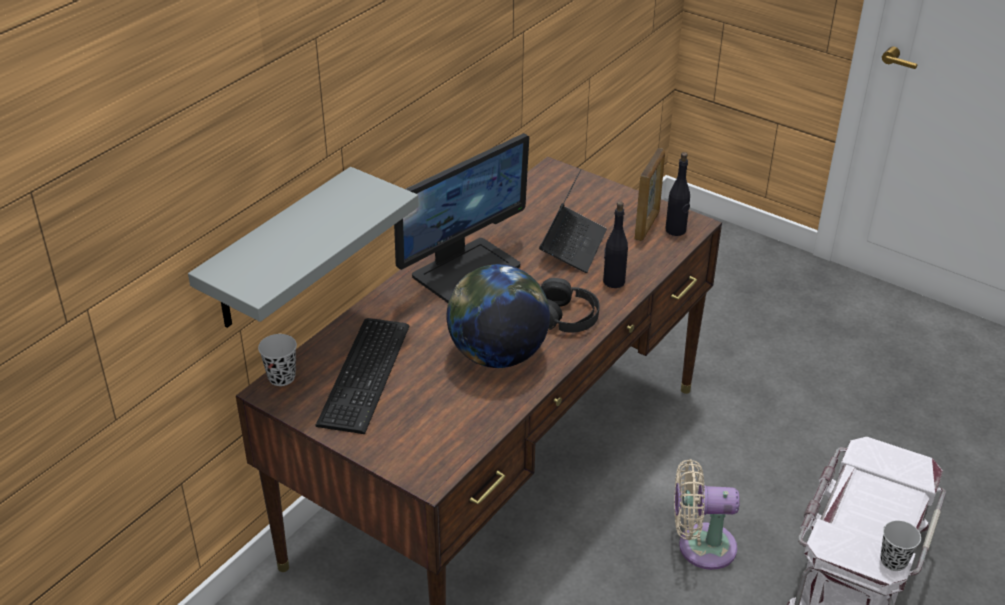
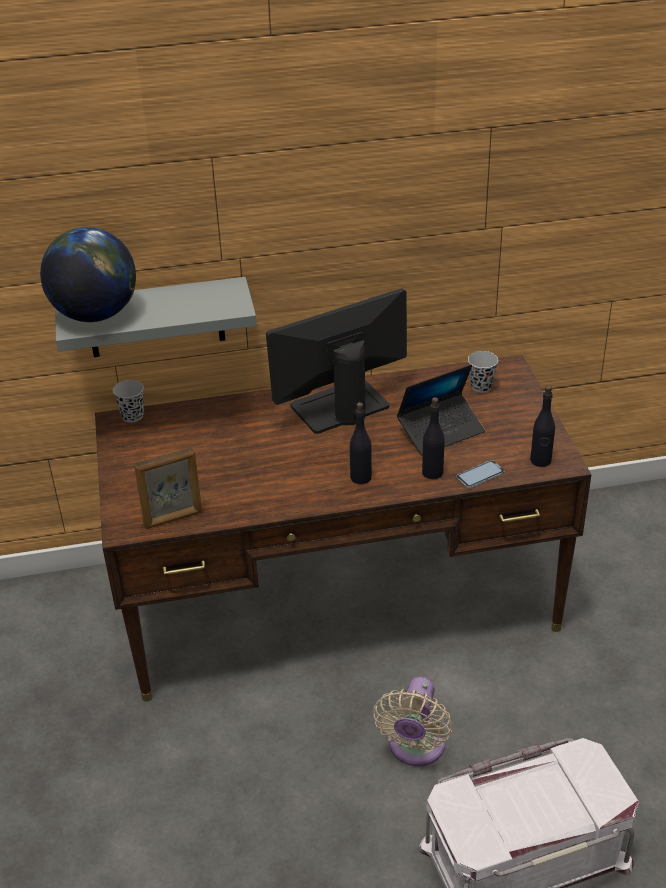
camera: 45 degrees right, 0 degrees up
keyboard [315,318,410,434] -> none
monitor [394,133,529,303] -> monitor turned 150 degrees clockwise [266,288,407,434]
globe [447,264,550,368] -> globe moved to [40,227,136,322]
black headphones [541,278,600,333] -> black bottle [350,402,372,484]
picture frame [634,148,665,241] -> picture frame moved to [134,447,202,529]
beige fan [674,459,740,570] -> beige fan turned 120 degrees counterclockwise [373,677,452,766]
black cup [880,520,921,571] -> black cup moved to [468,351,498,393]
none -> phone [456,460,504,488]

